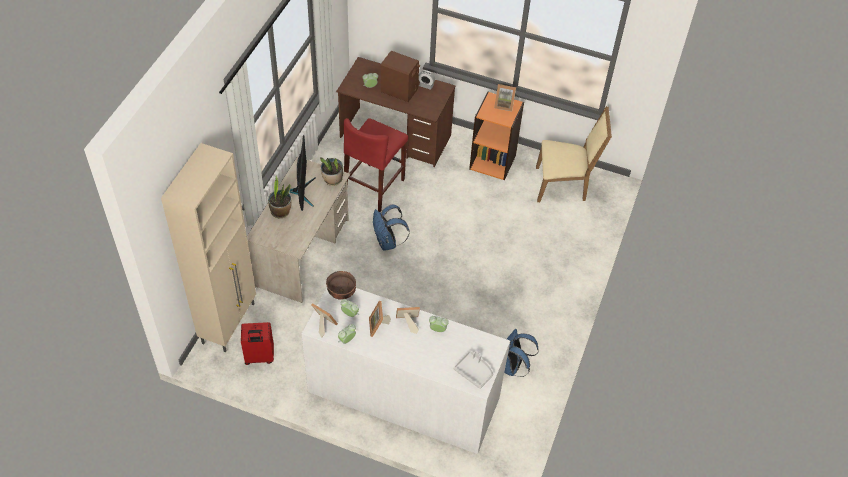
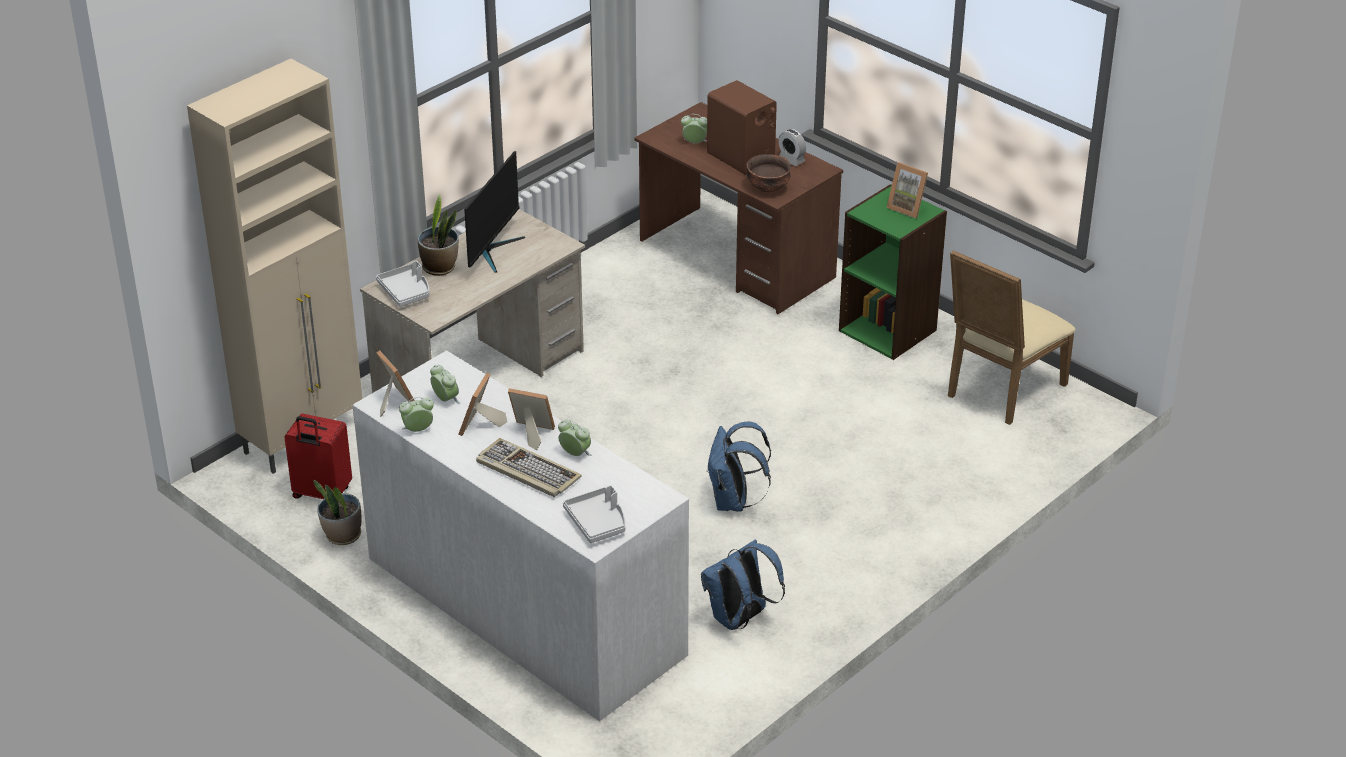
camera: 25 degrees right, 15 degrees down
potted plant [320,157,343,186] -> potted plant moved to [313,480,362,545]
brown bowl [326,271,356,300] -> brown bowl moved to [747,154,791,192]
red stool [344,118,408,212] -> none
blue backpack [373,204,410,251] -> blue backpack moved to [707,421,771,512]
orange bookcase [469,91,524,180] -> green bookcase [839,184,947,360]
beige chair [536,106,612,202] -> beige chair turned 105 degrees clockwise [948,250,1076,425]
none -> grey tray [376,261,429,307]
none -> keyboard [476,438,582,497]

